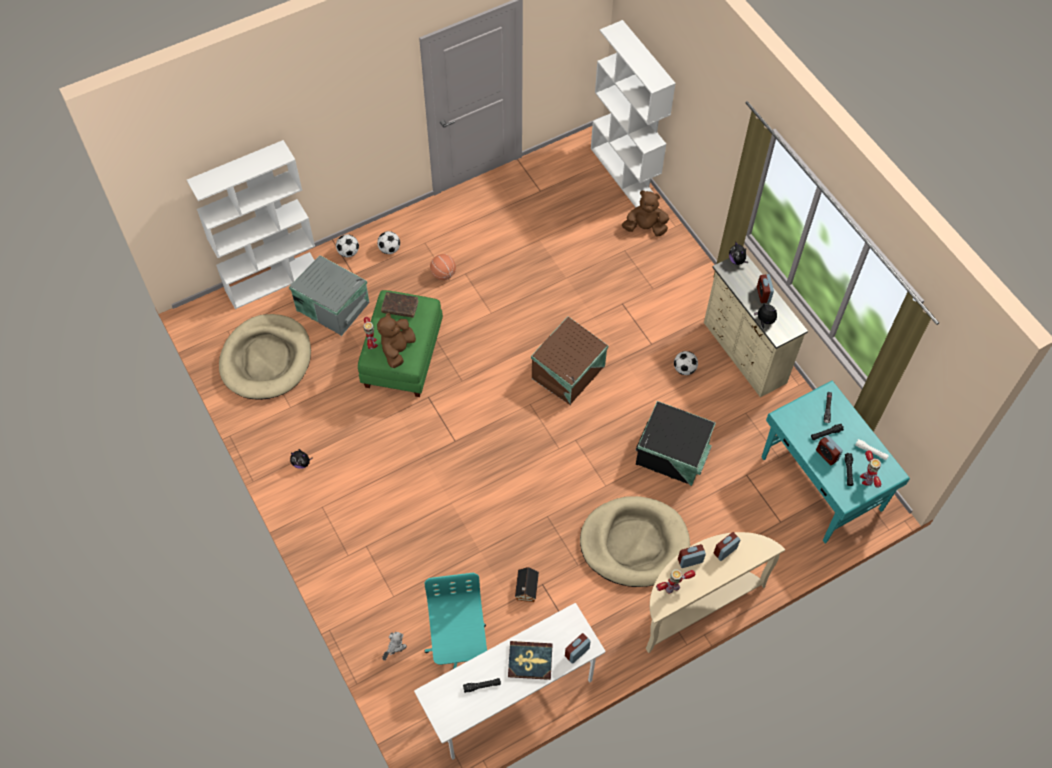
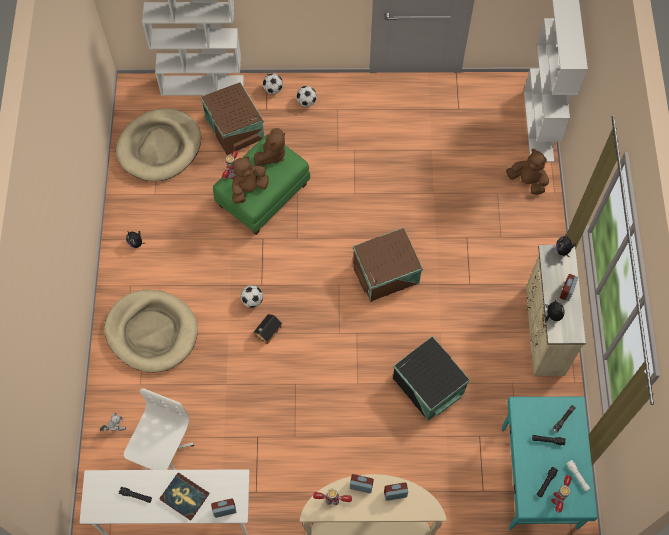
camera: 30 degrees right, 5 degrees up
grey storage box [289,255,370,336] -> brown storage box [200,82,264,156]
brown book [381,292,419,318] -> brown plush toy [254,128,285,166]
turquoise office chair [425,573,487,669] -> white office chair [124,388,194,470]
basketball [430,254,456,280] -> none
toy house [515,567,539,602] -> toy house moved to [253,314,282,345]
beige dog bed [580,496,690,587] -> beige dog bed moved to [104,290,198,372]
football [674,351,698,375] -> football moved to [241,285,263,308]
alarm clock [816,435,843,465] -> none

